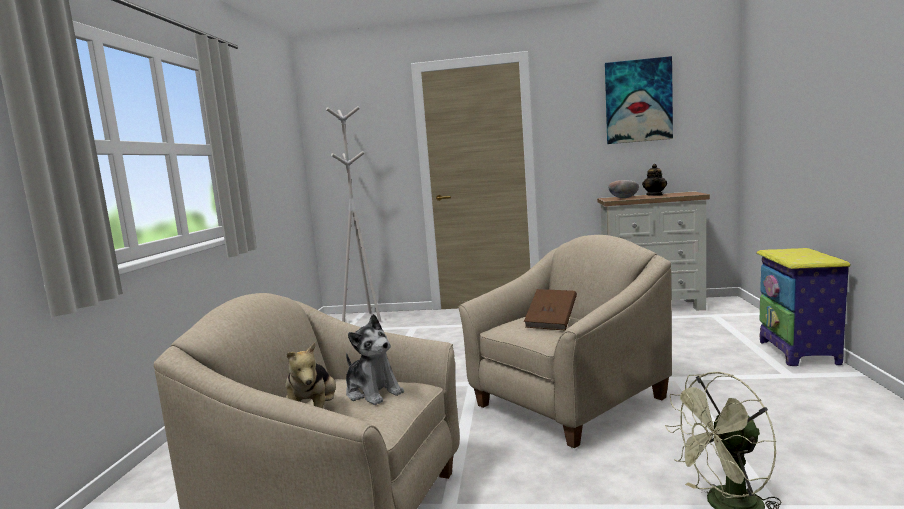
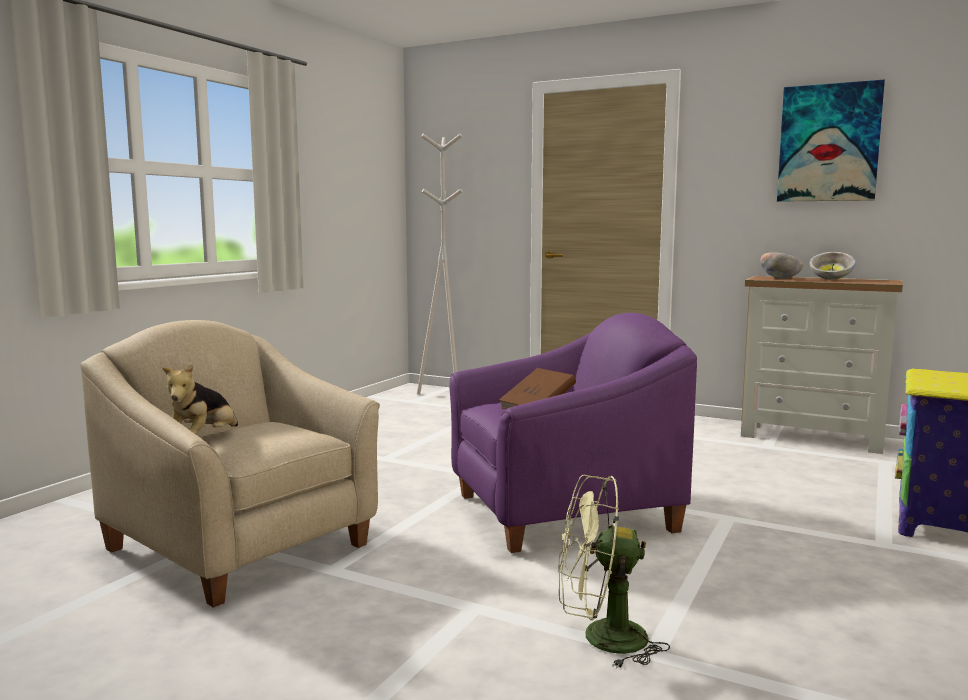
camera: 20 degrees right, 0 degrees up
plush toy [346,314,404,405] -> none
beige armchair [458,235,672,448] -> purple armchair [449,313,697,553]
teapot [642,164,667,196] -> bowl [810,252,855,280]

